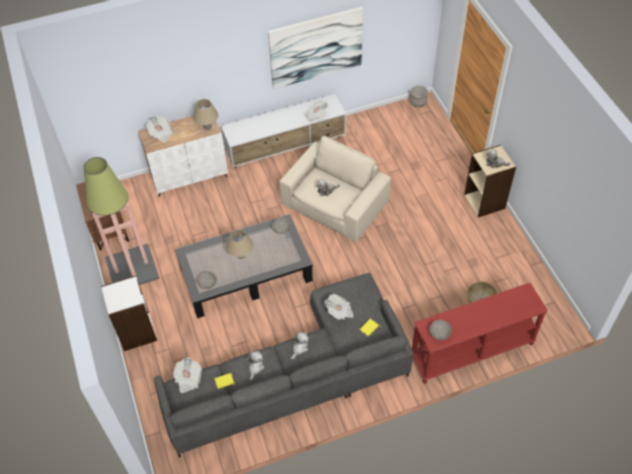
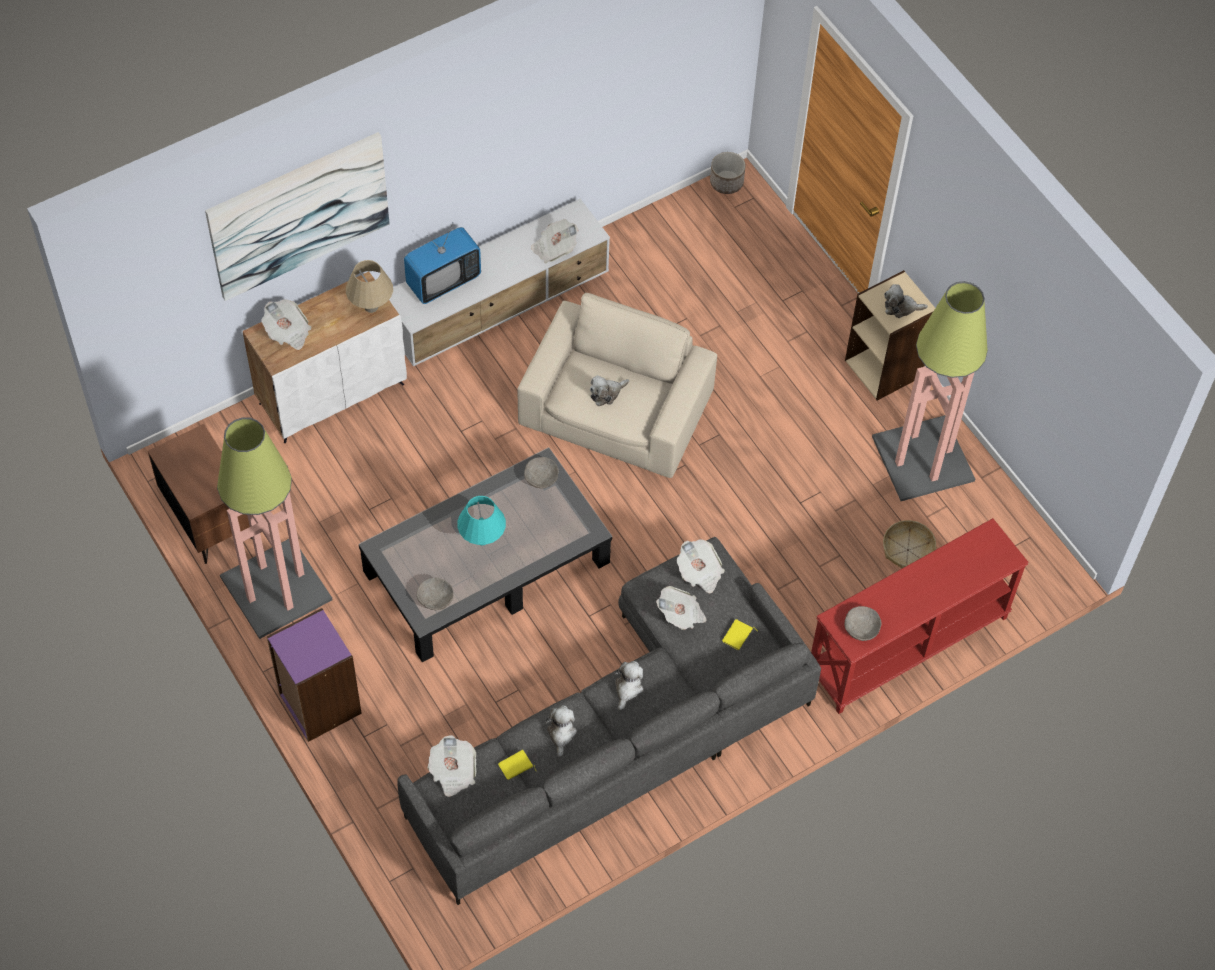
camera: 15 degrees left, 5 degrees up
white bookcase [101,275,157,351] -> purple bookcase [267,608,362,742]
beige table lamp [226,229,253,259] -> turquoise table lamp [457,496,506,545]
picture [268,7,363,89] -> picture moved to [205,132,389,301]
none -> television [404,222,481,304]
none -> newspaper [676,539,725,593]
none -> floor lamp [872,281,988,501]

